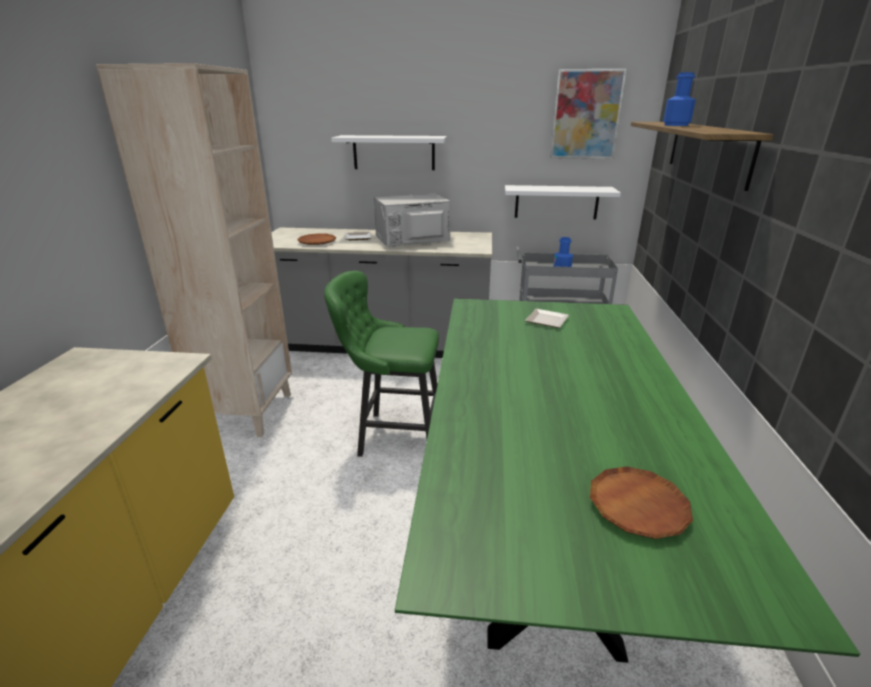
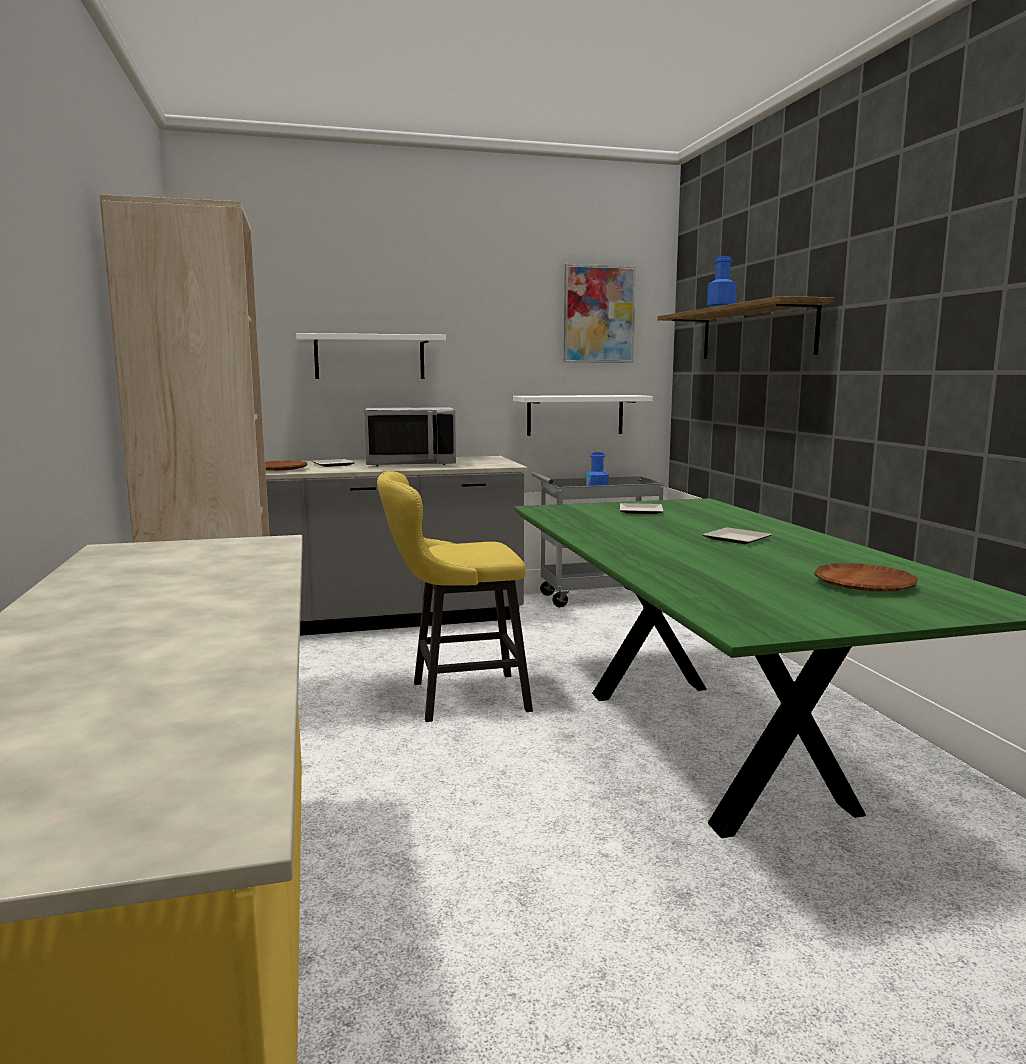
camera: 20 degrees left, 15 degrees down
green stool [324,270,439,457] -> yellow stool [377,471,533,722]
grey microwave [374,194,451,247] -> grey microwave turned 150 degrees counterclockwise [364,407,456,466]
none -> plate [703,527,772,544]

